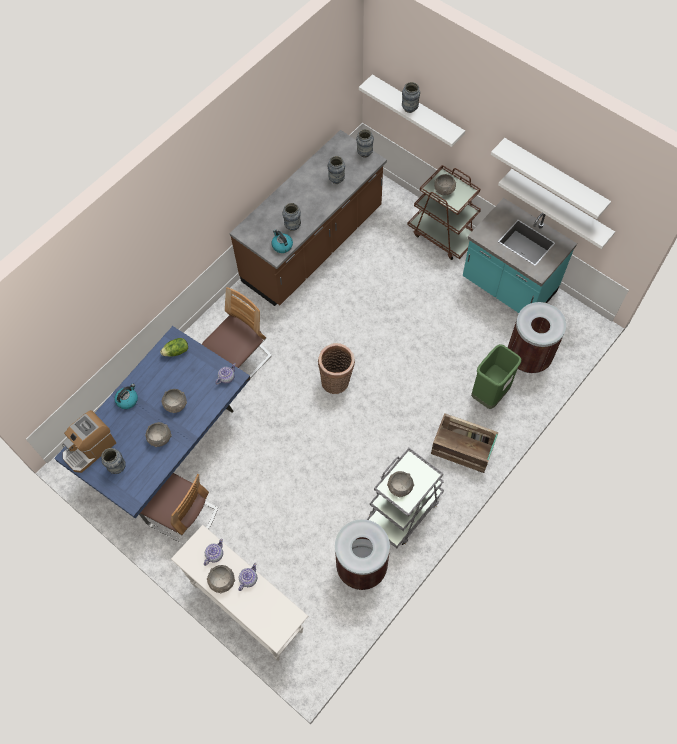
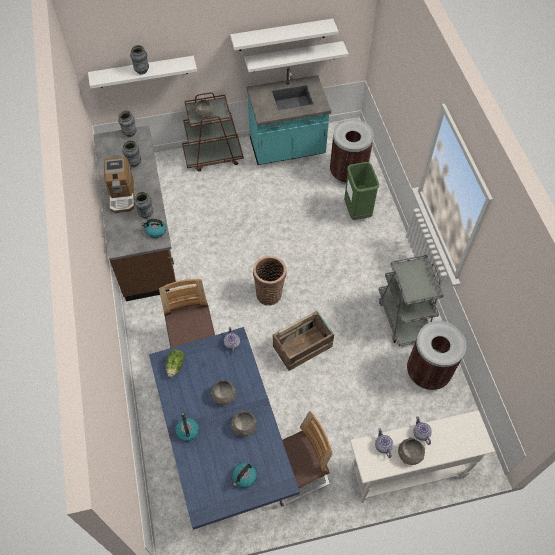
camera: 55 degrees left, 5 degrees down
coffee machine [62,410,116,473] -> coffee machine moved to [104,157,135,213]
vase [101,448,126,474] -> kettle [232,463,257,488]
grey bowl [387,471,414,497] -> none
crate [431,413,499,473] -> crate moved to [273,311,334,371]

